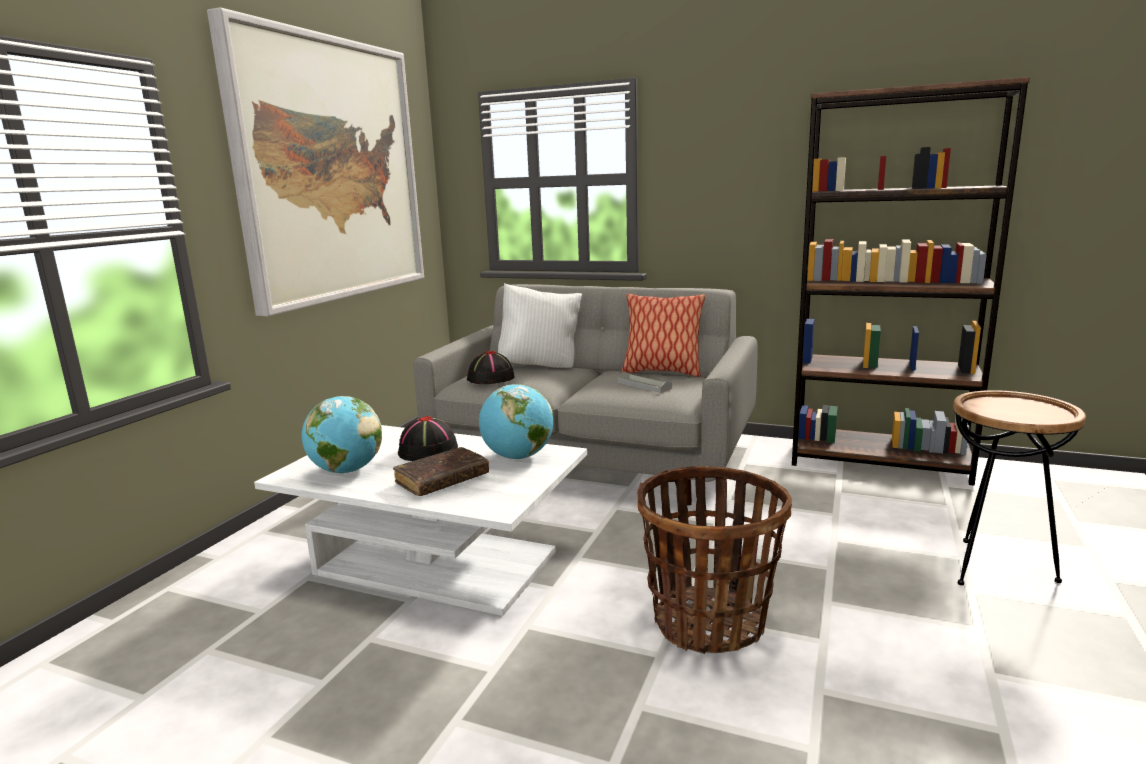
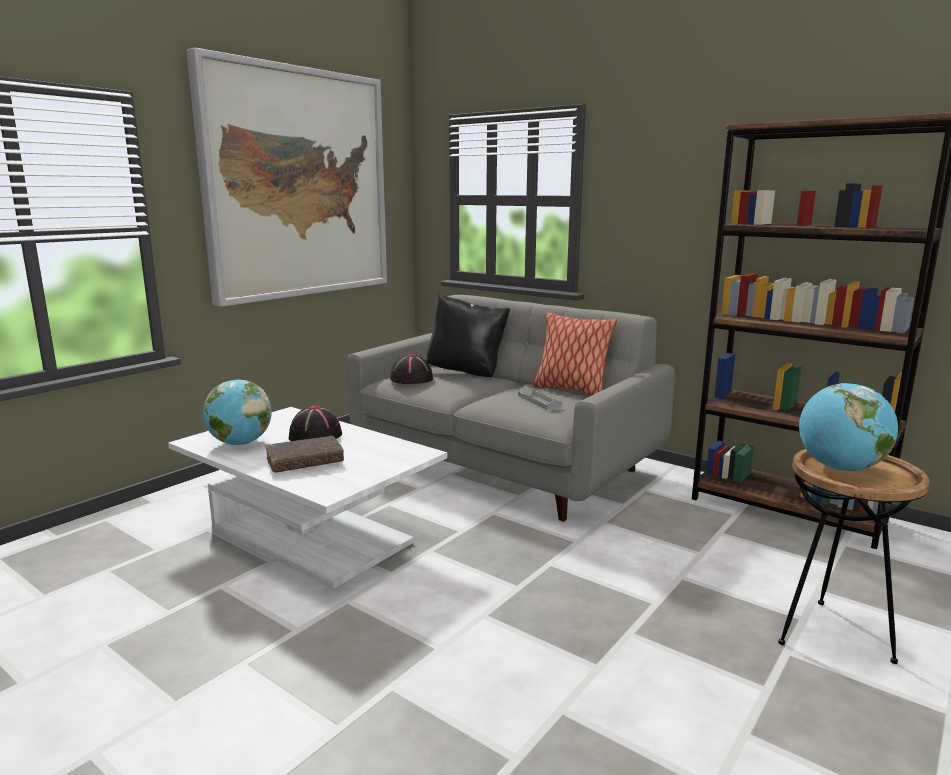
camera: 15 degrees right, 0 degrees up
globe [479,384,553,459] -> globe moved to [799,383,898,471]
white pillow [498,283,582,368] -> black pillow [426,293,510,377]
basket [637,466,792,654] -> none

